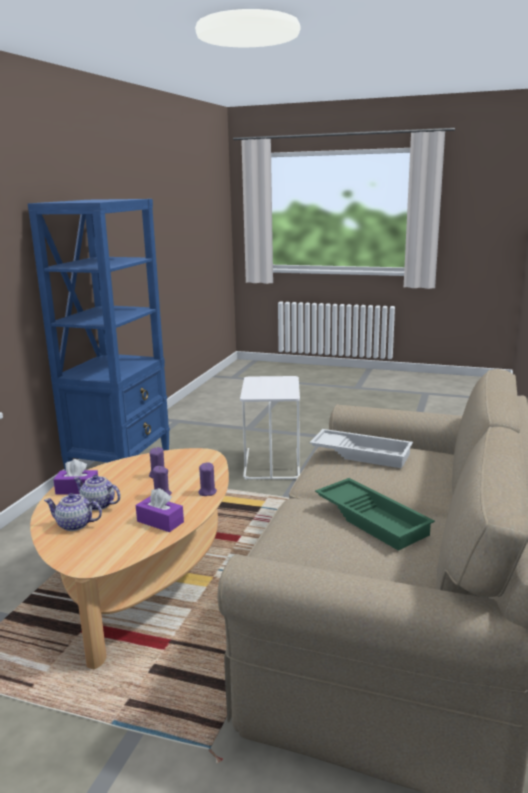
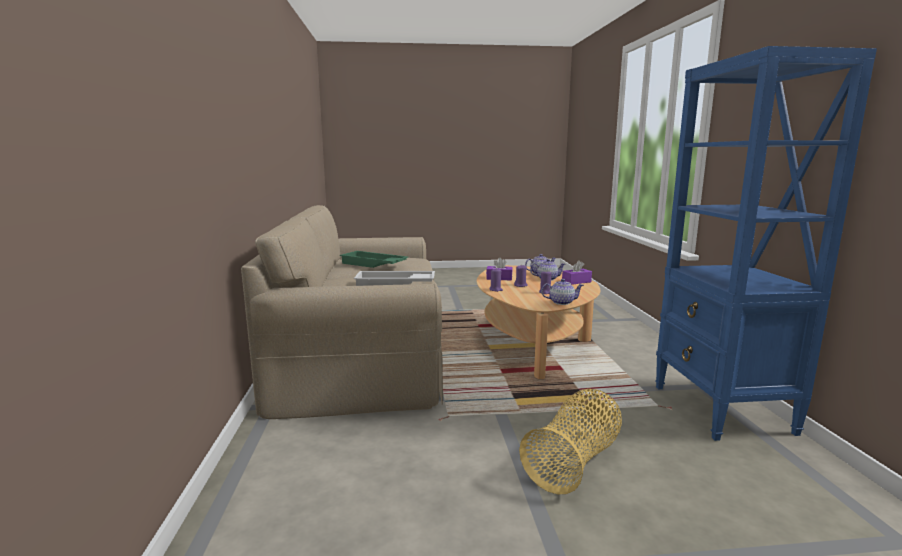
camera: 155 degrees right, 5 degrees down
white side table [240,376,300,480] -> basket [519,389,622,494]
none -> teapot [541,279,584,305]

